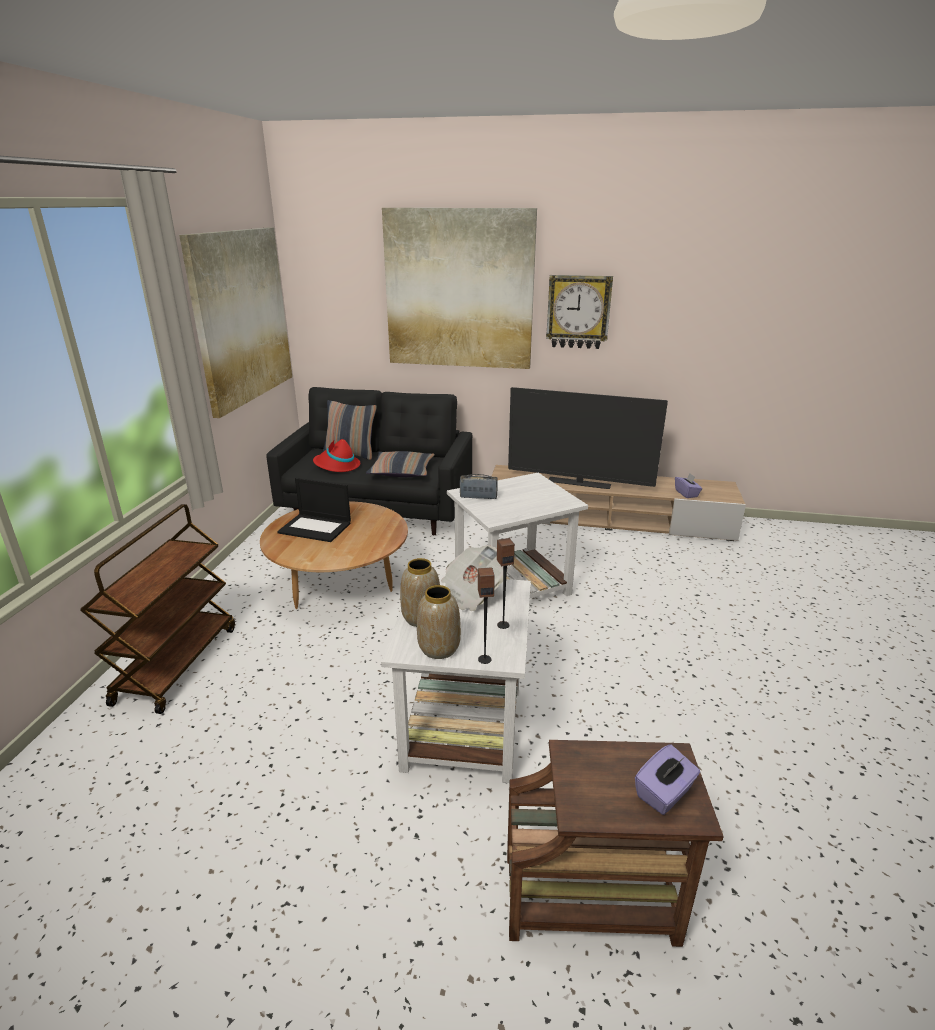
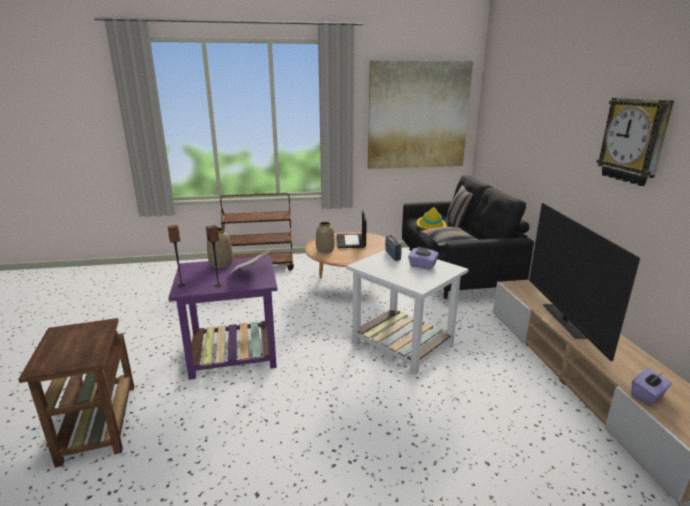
camera: 70 degrees right, 5 degrees down
red hat [313,439,360,472] -> yellow hat [417,207,447,230]
white side table [381,575,531,783] -> purple side table [168,256,277,380]
picture [382,208,537,369] -> none
vase [417,585,461,659] -> vase moved to [316,222,335,253]
purple tissue box [635,744,700,815] -> purple tissue box moved to [408,246,439,270]

